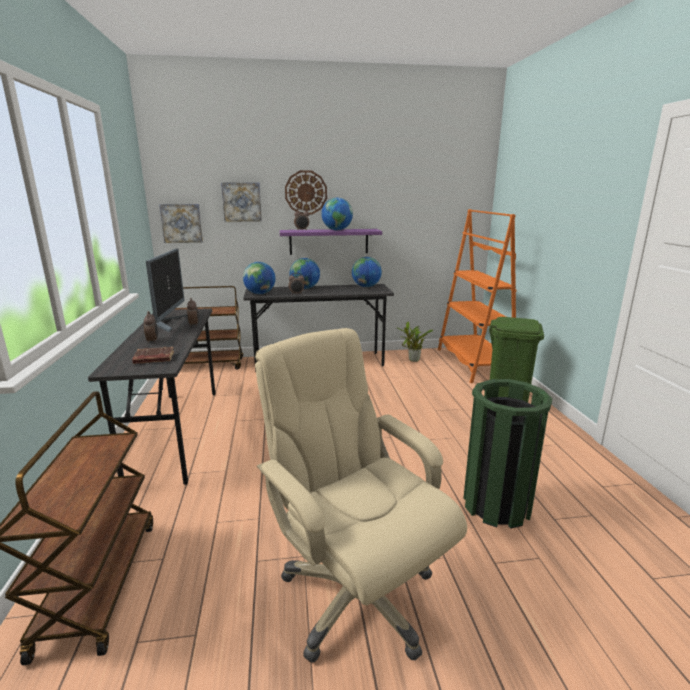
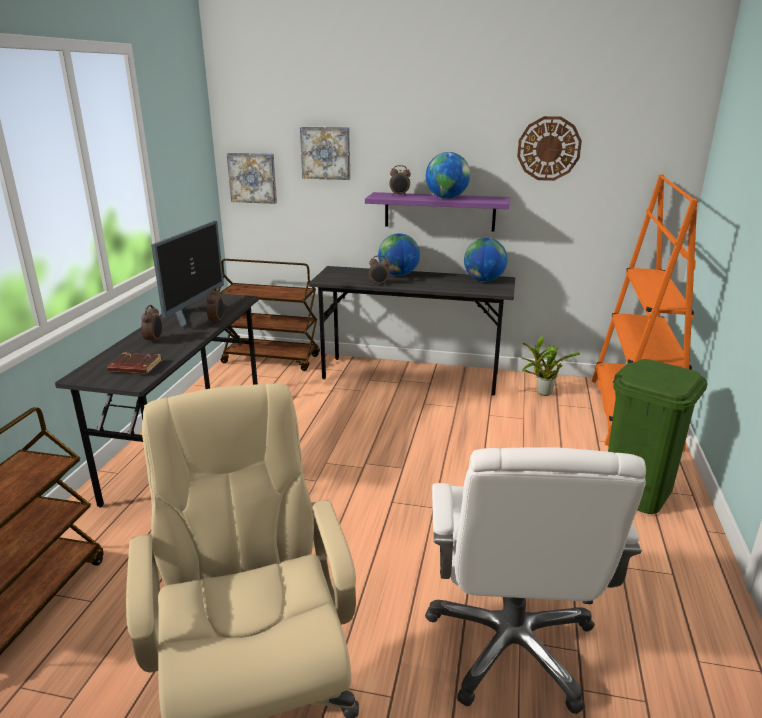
camera: 20 degrees right, 5 degrees up
globe [243,262,275,294] -> none
wall clock [285,170,327,215] -> wall clock moved to [517,116,582,181]
green trash can [463,379,553,529] -> white office chair [425,447,646,714]

